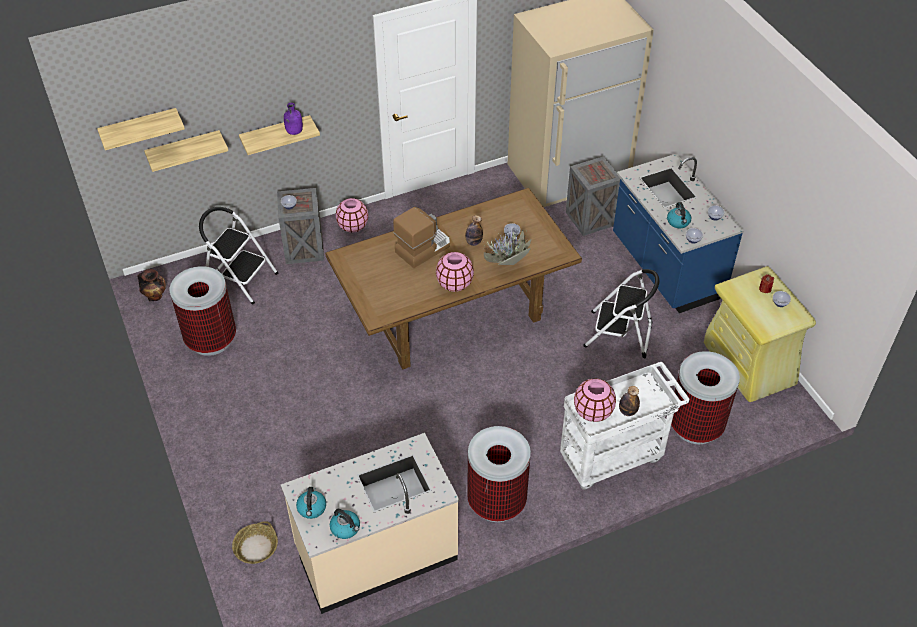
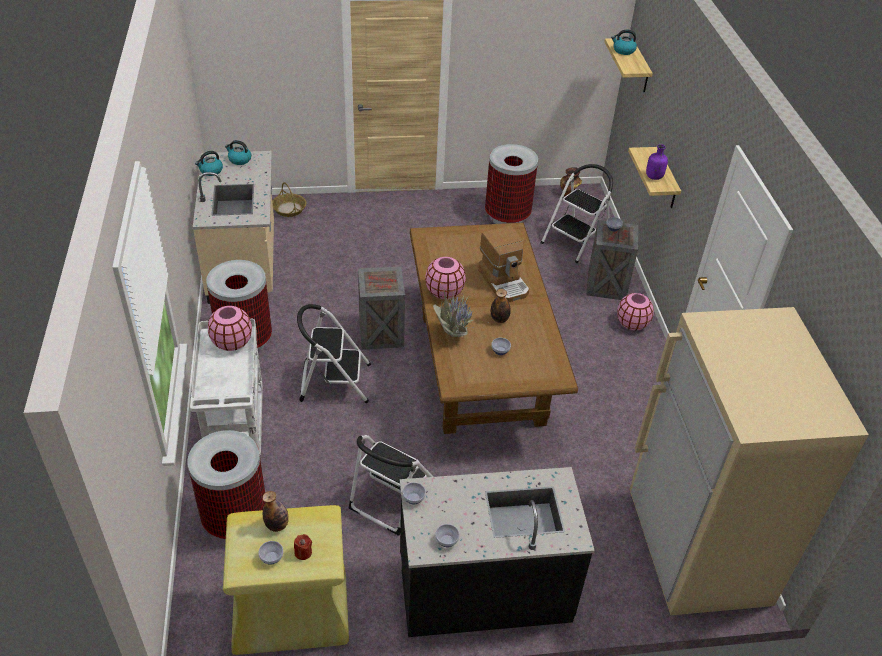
camera: 105 degrees right, 5 degrees down
shelf [144,130,228,172] -> none
crate [566,156,620,236] -> crate moved to [358,267,405,350]
blue counter [613,154,744,313] -> black counter [400,467,595,637]
bottle [619,386,640,416] -> bottle moved to [262,491,289,532]
kettle [667,202,691,228] -> kettle moved to [611,29,637,55]
none -> step ladder [297,304,371,403]

